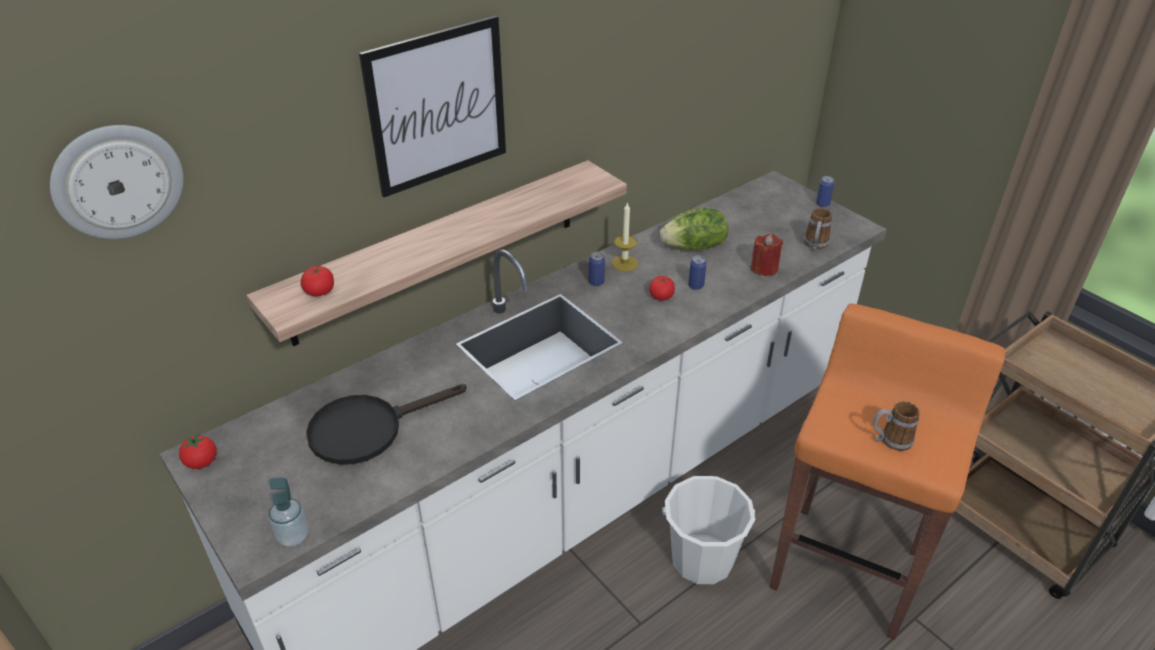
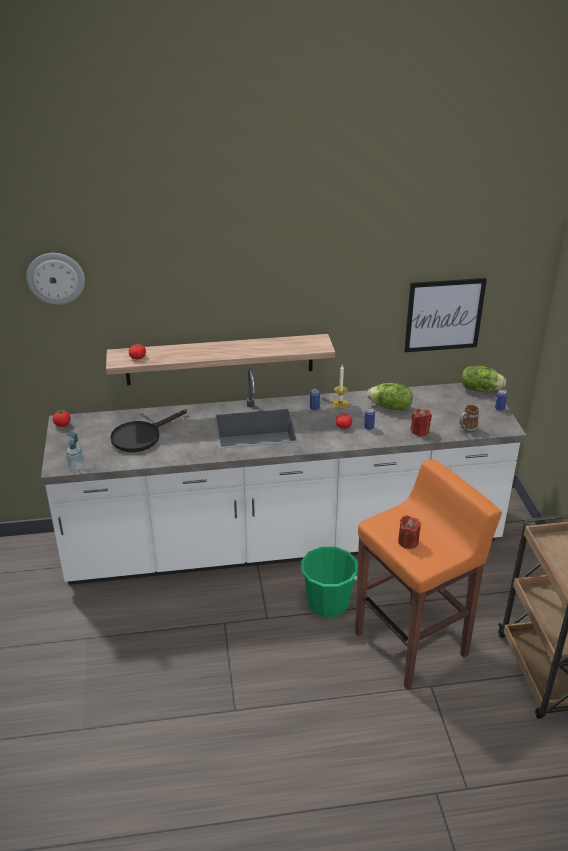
camera: 30 degrees right, 5 degrees down
black frying pan [306,384,467,465] -> black frying pan turned 45 degrees counterclockwise [110,409,187,452]
picture [359,15,506,197] -> picture moved to [404,278,487,352]
white bucket [662,476,755,584] -> green bucket [301,547,358,617]
mug [873,401,920,451] -> red candle [398,515,421,549]
none -> lettuce [461,366,506,392]

